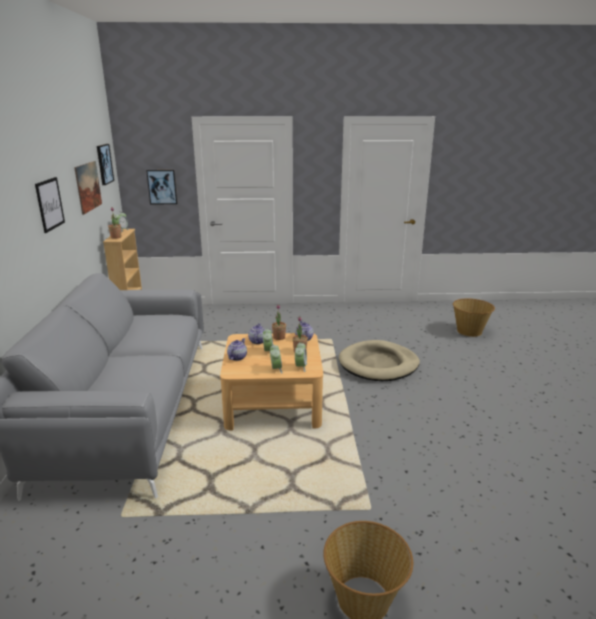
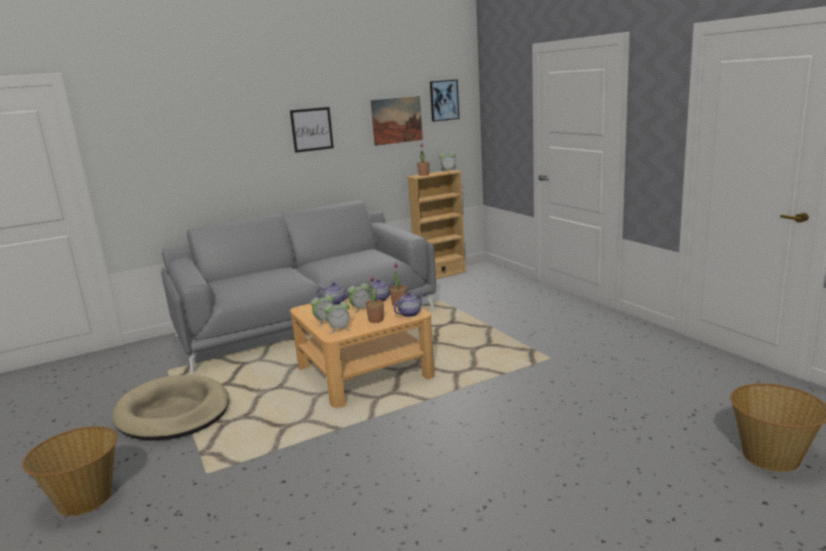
camera: 65 degrees right, 5 degrees down
picture [146,170,177,204] -> none
beige dog bed [339,340,420,381] -> beige dog bed moved to [112,375,229,441]

